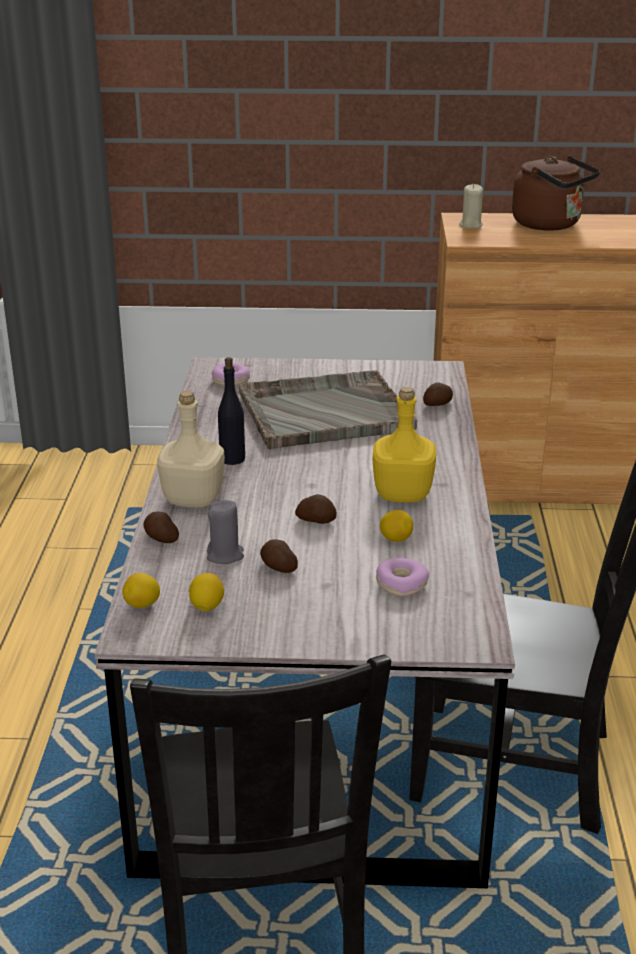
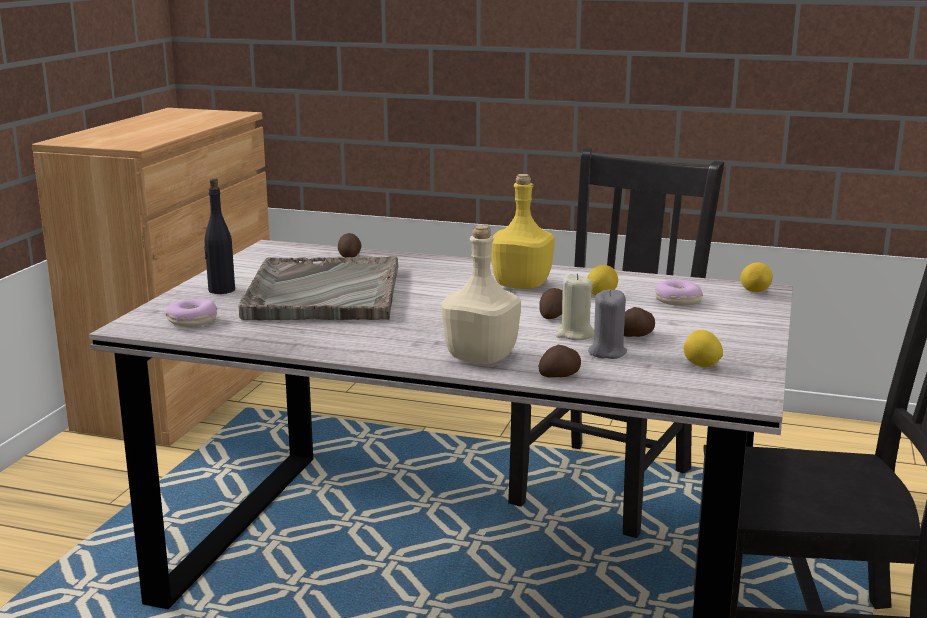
camera: 75 degrees left, 10 degrees down
lemon [122,573,160,608] -> lemon moved to [741,263,773,292]
black bottle [218,357,245,465] -> black bottle moved to [204,178,235,294]
beige candle [459,184,483,229] -> beige candle moved to [556,274,594,340]
brown kettle [512,156,600,231] -> none

